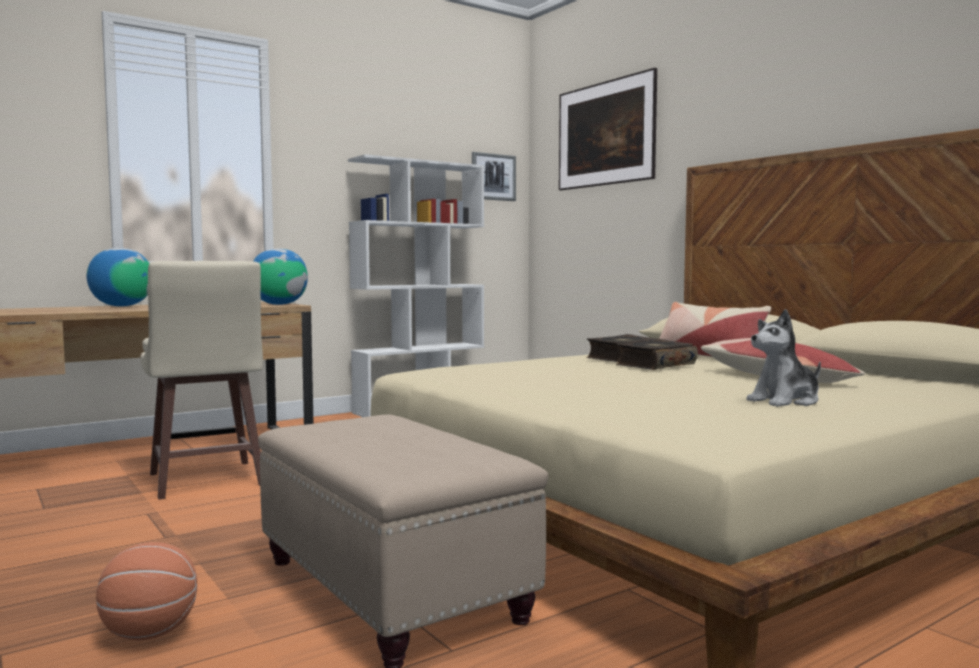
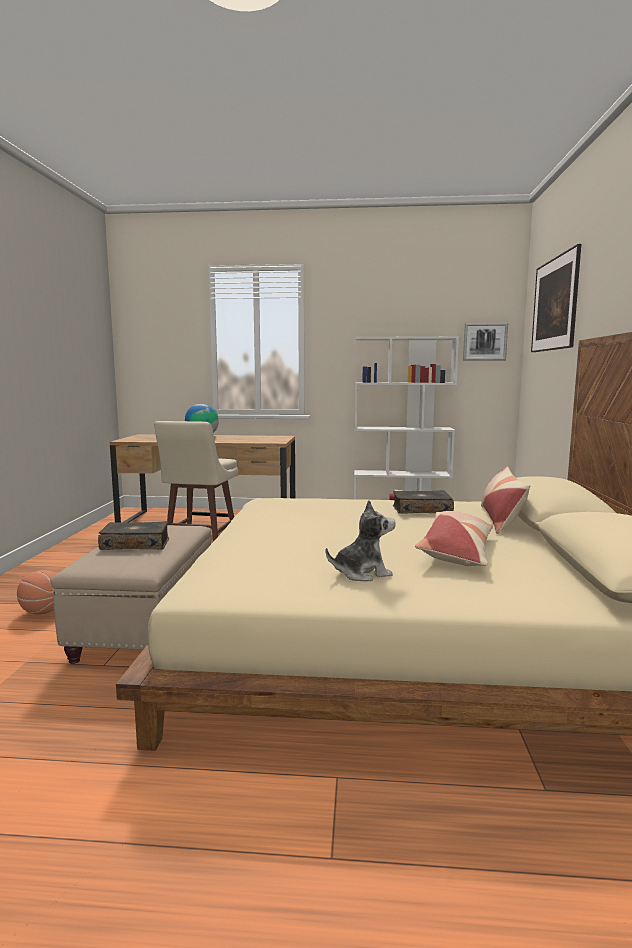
camera: 40 degrees right, 5 degrees up
globe [253,248,308,305] -> none
book [616,339,698,370] -> book moved to [98,521,169,550]
plush toy [746,309,821,407] -> plush toy turned 150 degrees clockwise [326,500,396,581]

